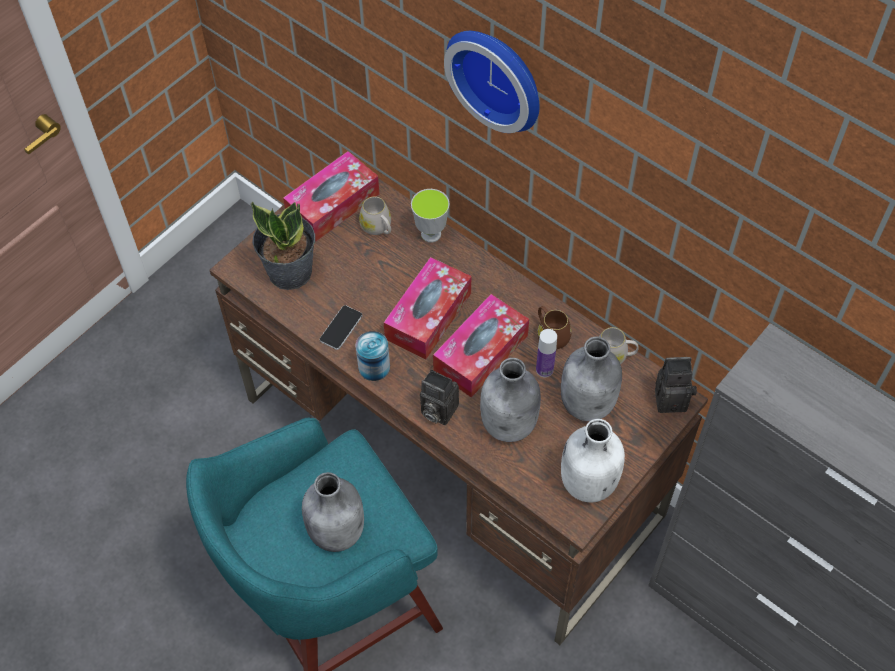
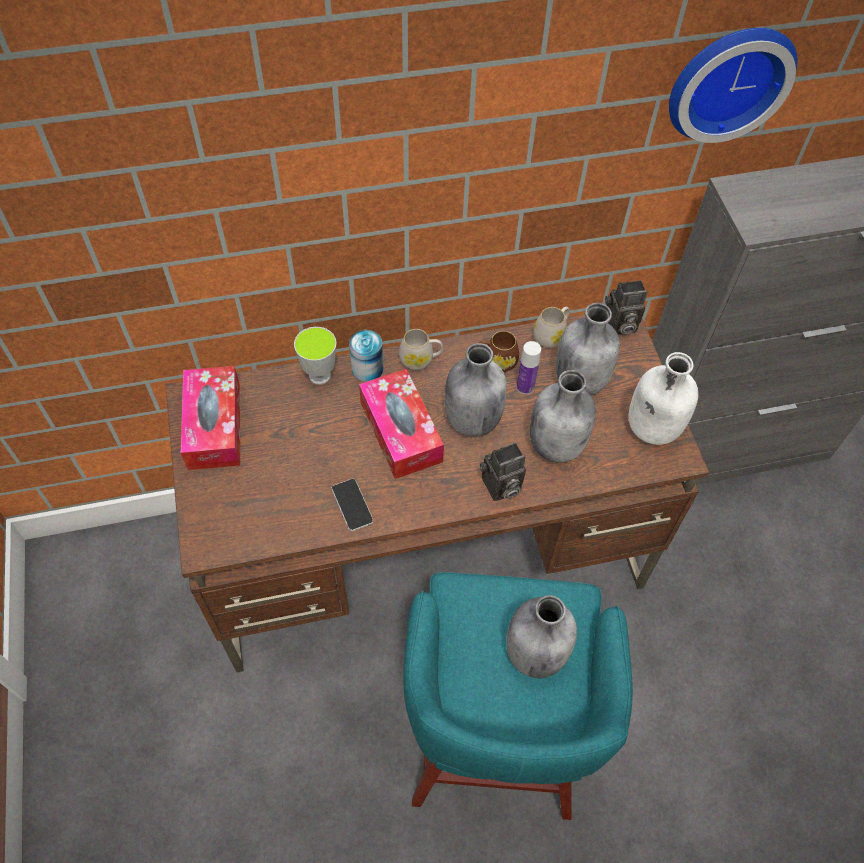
camera: 55 degrees left, 0 degrees up
potted plant [251,202,315,290] -> none
can [356,331,390,381] -> can moved to [349,330,383,382]
white mug [359,197,391,235] -> white mug moved to [399,329,443,370]
tissue box [433,294,529,398] -> grey bottle [445,343,507,436]
wall clock [444,31,540,133] -> wall clock moved to [669,28,797,143]
camera [655,357,697,413] -> camera turned 135 degrees counterclockwise [605,280,647,335]

